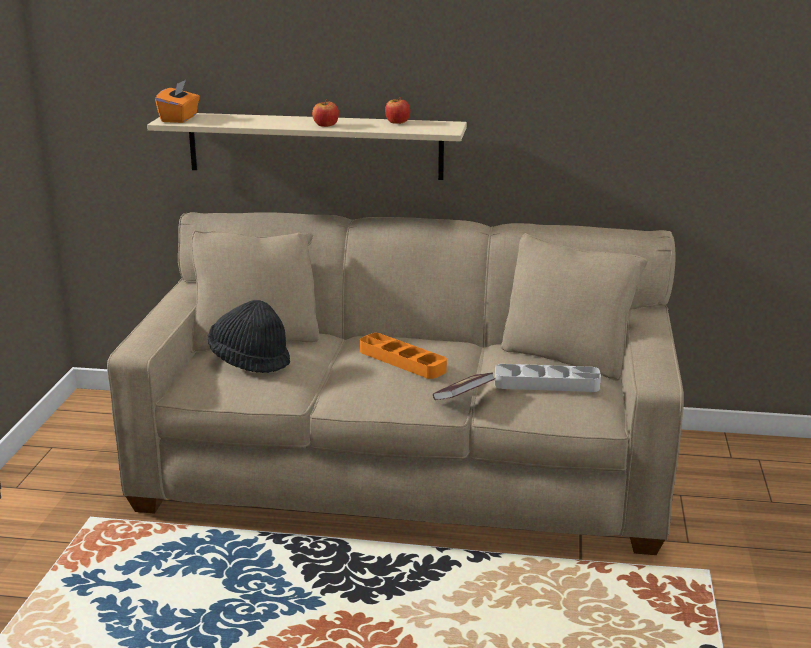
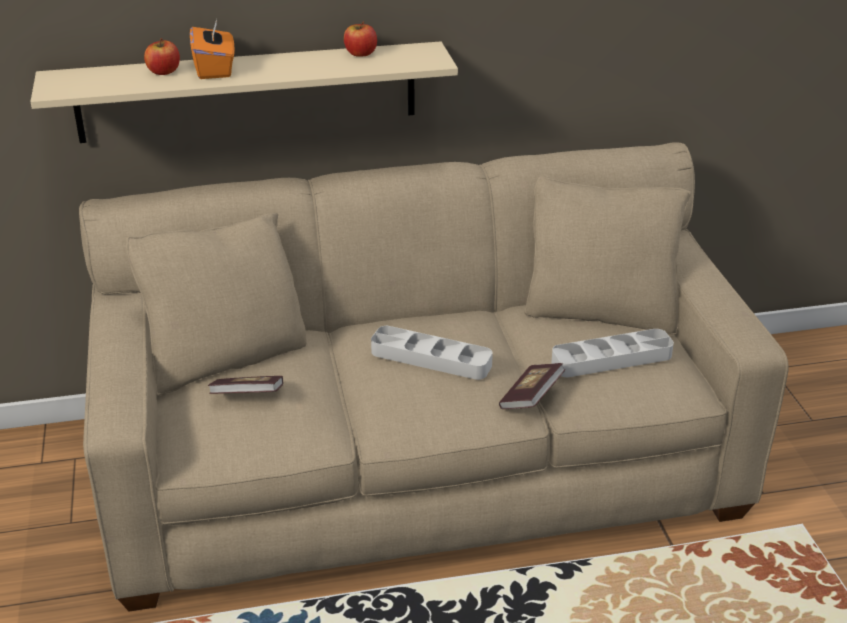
camera: 20 degrees left, 10 degrees up
orange tissue box [155,80,200,123] -> orange tissue box moved to [190,19,235,79]
black hat [208,300,290,373] -> book [208,376,283,394]
apple [312,99,339,127] -> apple moved to [144,38,180,75]
orange tray [360,333,447,379] -> grey tray [371,326,493,380]

